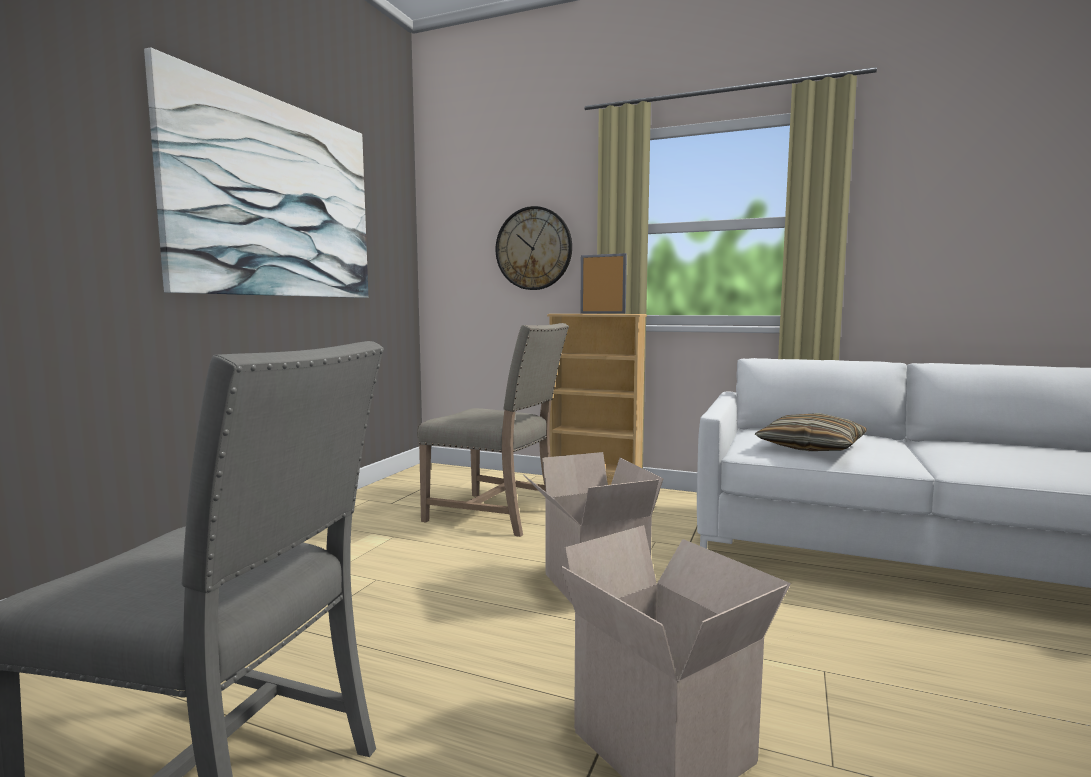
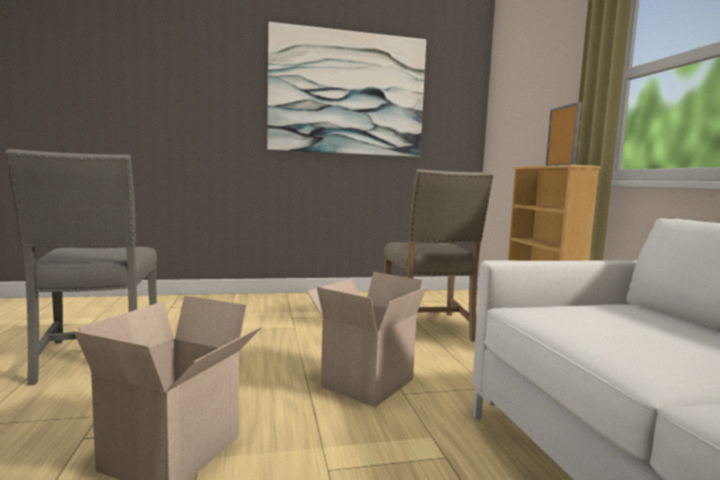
camera: 55 degrees right, 0 degrees up
wall clock [496,206,572,290] -> none
pillow [755,413,867,451] -> none

